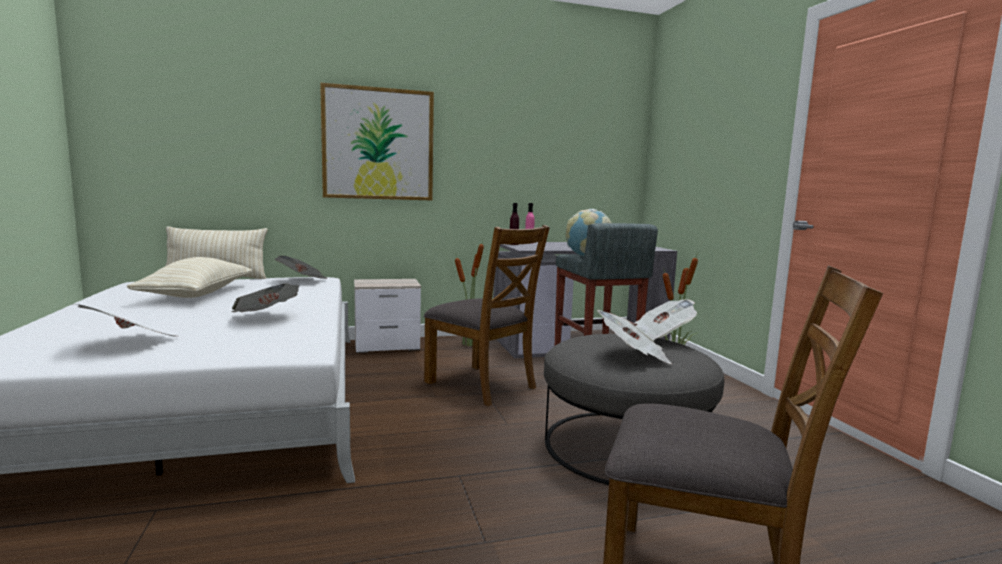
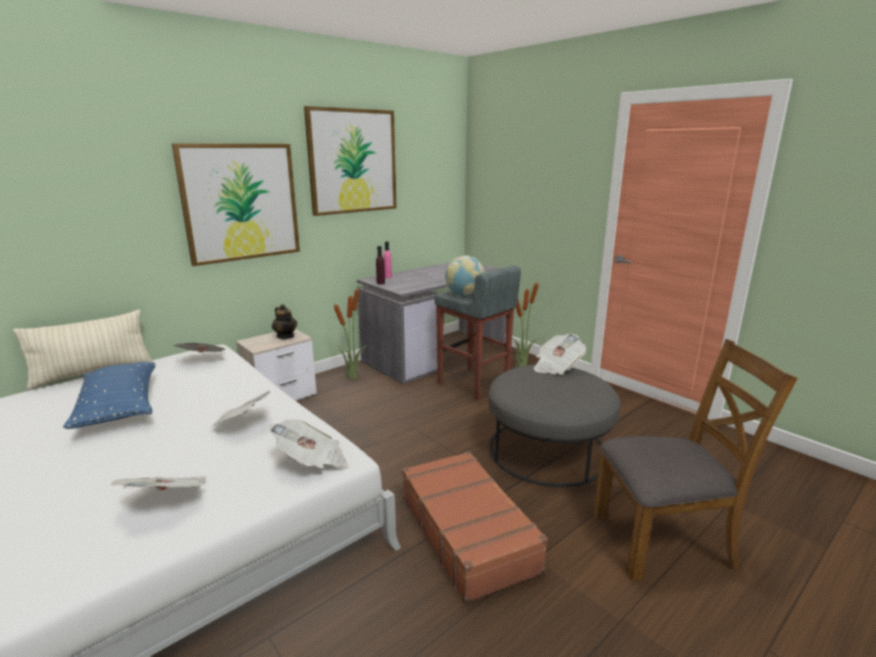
camera: 25 degrees left, 10 degrees up
beige pillow [127,257,252,298] -> blue pillow [63,362,156,429]
brown chair [424,225,550,406] -> none
newspaper [597,310,672,364] -> newspaper moved to [269,420,349,469]
none -> teapot [272,304,297,339]
none -> picture [304,106,397,216]
none -> brown suitcase [402,451,548,604]

